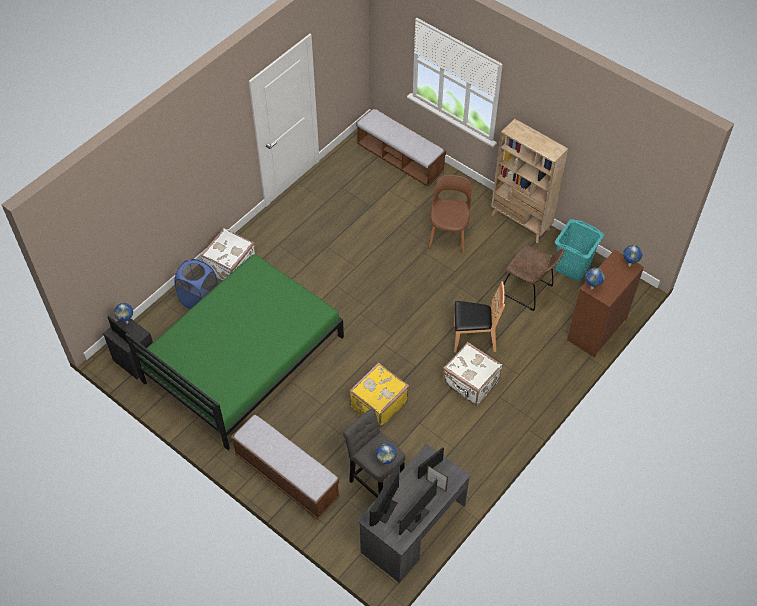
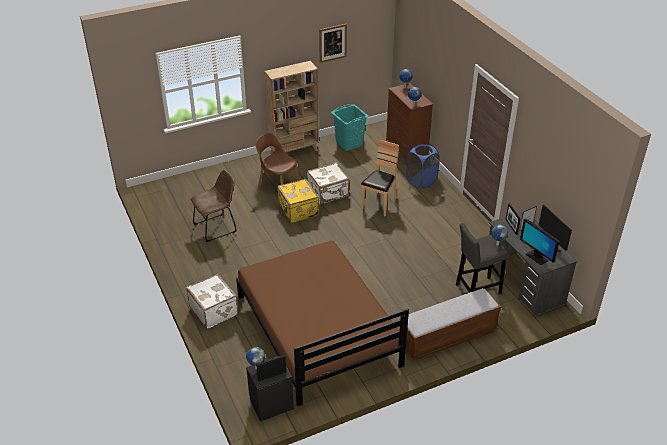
camera: 65 degrees left, 15 degrees down
green bed [125,254,344,450] -> brown bed [236,241,409,407]
blue laundry basket [174,259,218,309] -> blue laundry basket moved to [406,144,440,188]
yellow suitcase [349,362,409,428] -> yellow suitcase moved to [277,179,319,223]
bench [356,108,446,186] -> none
white suitcase [443,342,502,406] -> white suitcase moved to [307,163,349,205]
brown chair [504,245,564,311] -> brown chair moved to [191,170,237,242]
none -> picture [319,24,347,63]

